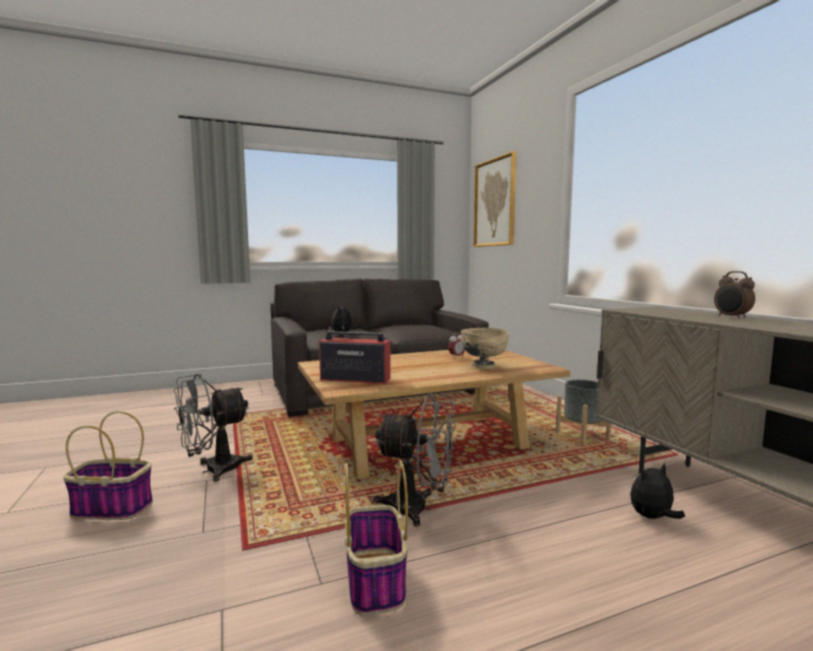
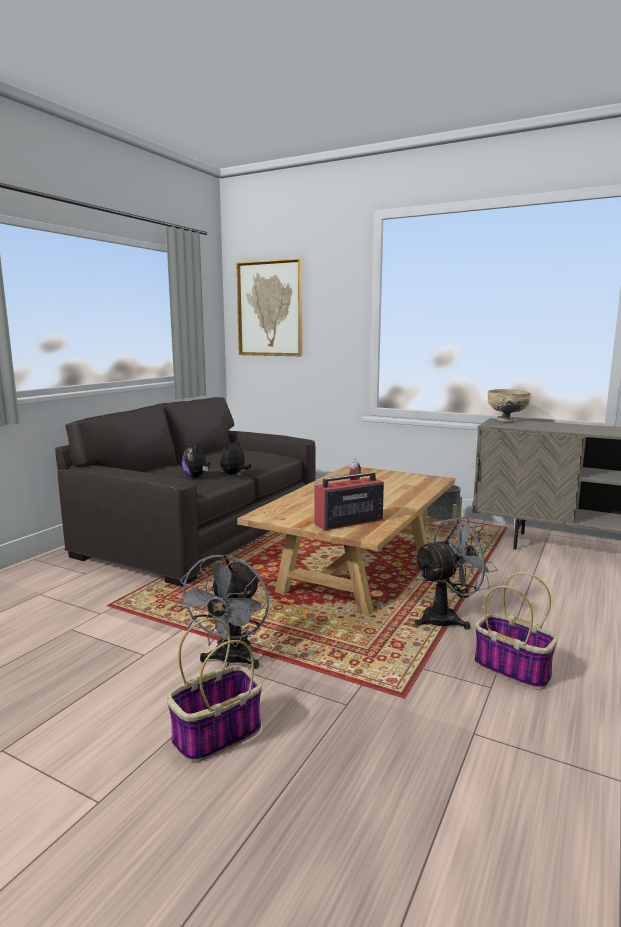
camera: 40 degrees left, 5 degrees up
beige bowl [461,328,509,369] -> beige bowl moved to [488,389,531,422]
plush toy [630,463,685,519] -> plush toy moved to [220,439,252,474]
alarm clock [714,271,755,319] -> none

